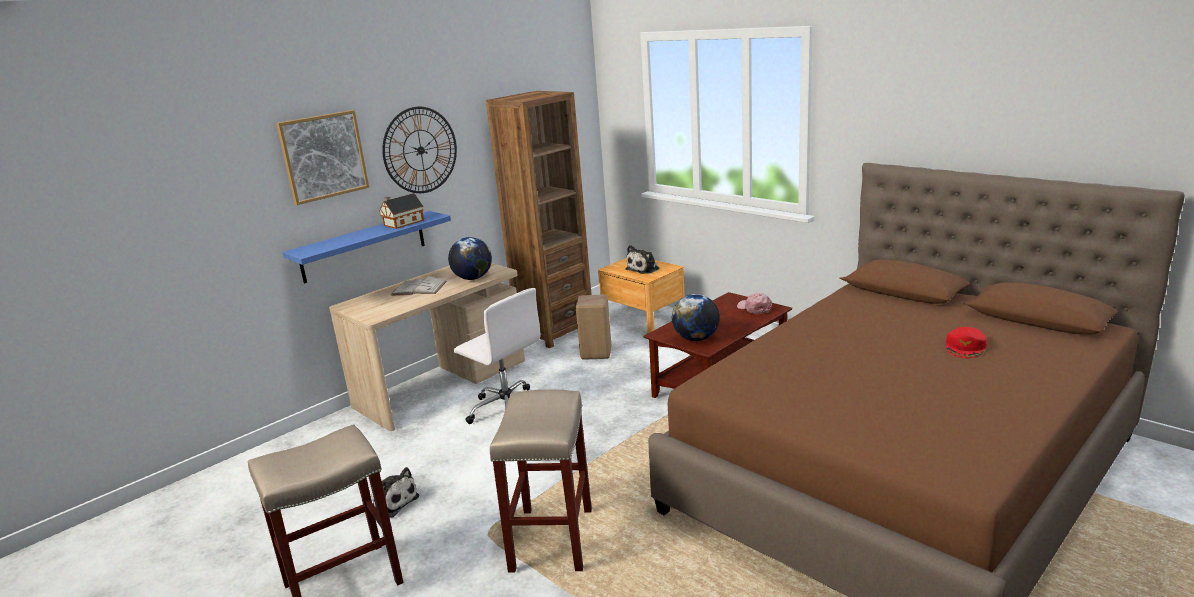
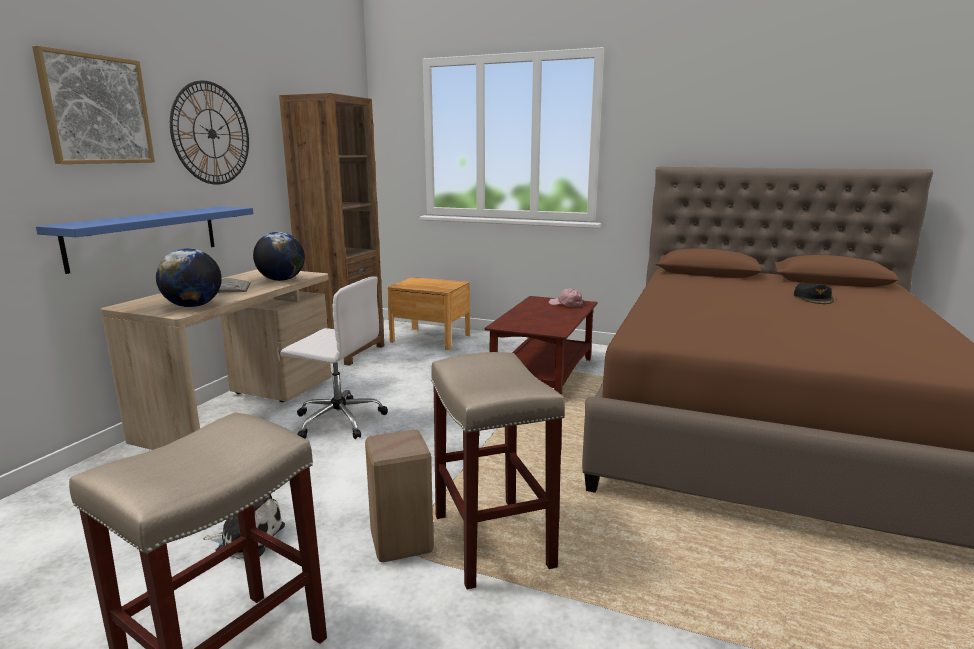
camera: 25 degrees left, 5 degrees down
toy house [379,193,424,229] -> none
beige stool [576,294,612,360] -> beige stool moved to [365,430,434,562]
plush toy [625,245,659,274] -> none
globe [672,294,720,341] -> globe moved to [156,248,222,307]
red cap [946,327,987,358] -> black cap [794,283,834,304]

